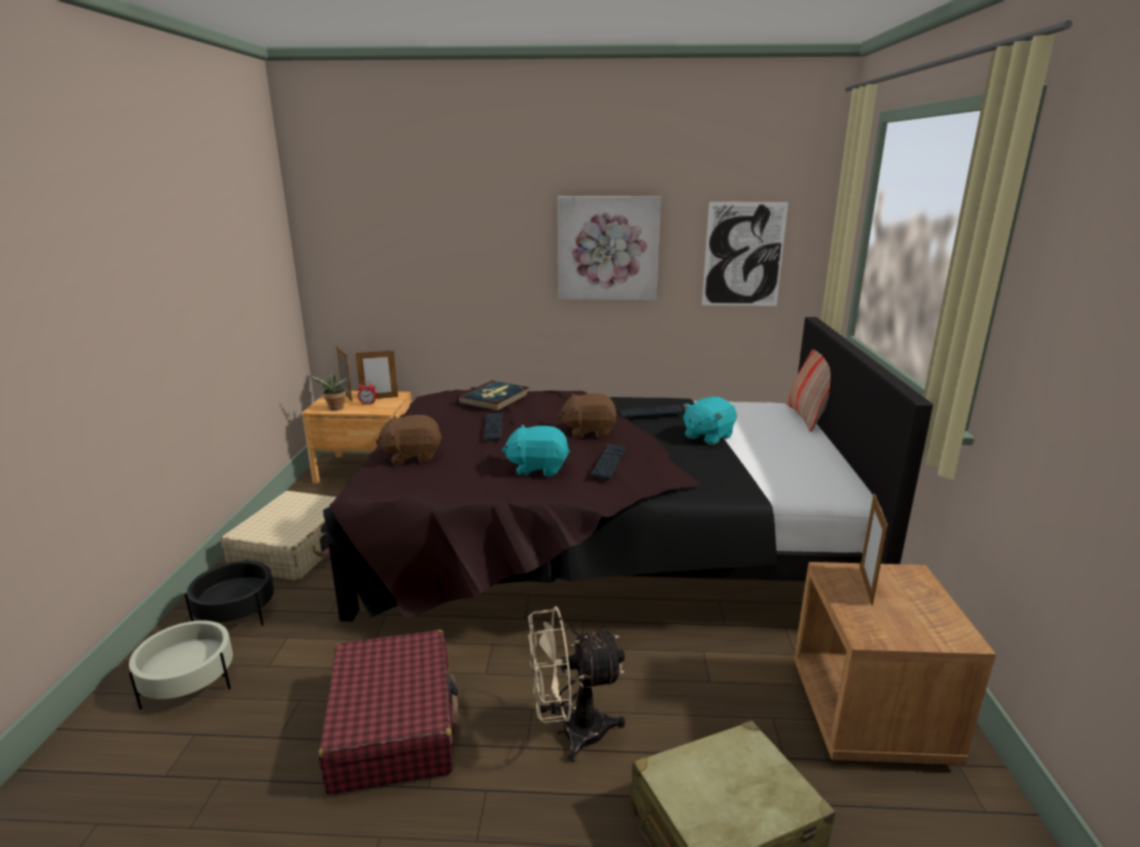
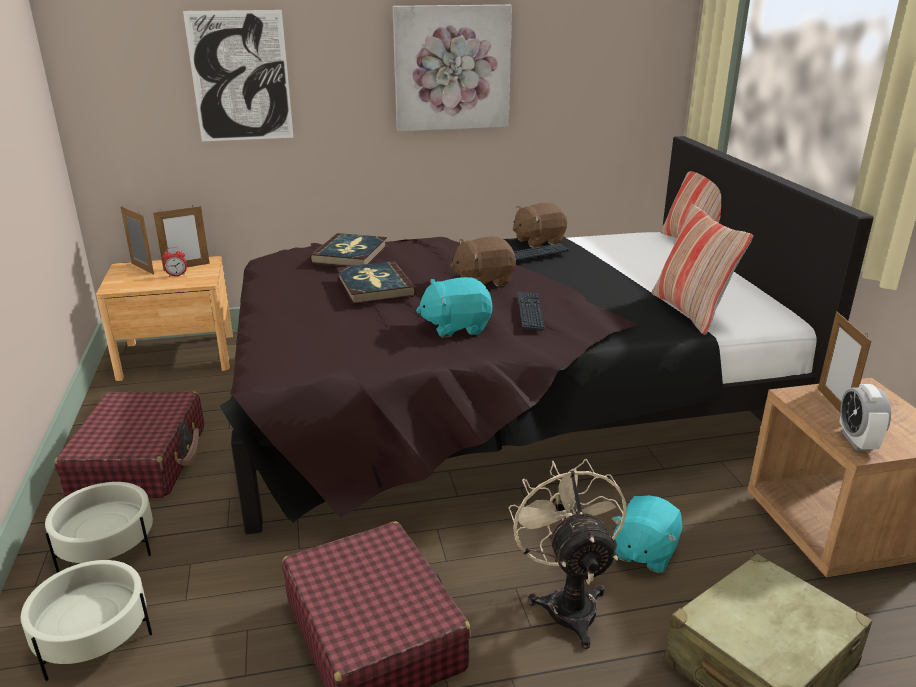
camera: 15 degrees left, 5 degrees up
black planter [184,559,274,626] -> beige planter [45,481,153,573]
beige suitcase [221,491,336,581] -> red suitcase [55,391,204,498]
potted plant [307,372,348,410] -> none
brown plush toy [375,415,443,465] -> brown plush toy moved to [513,203,567,248]
keyboard [484,412,503,441] -> book [337,261,416,305]
beige fan [528,606,625,763] -> beige fan turned 105 degrees clockwise [509,459,626,649]
turquoise plush toy [683,397,737,445] -> turquoise plush toy moved to [612,495,682,573]
picture [702,202,788,306] -> picture moved to [183,10,294,141]
none -> pillow [652,204,753,335]
none -> alarm clock [839,384,891,451]

